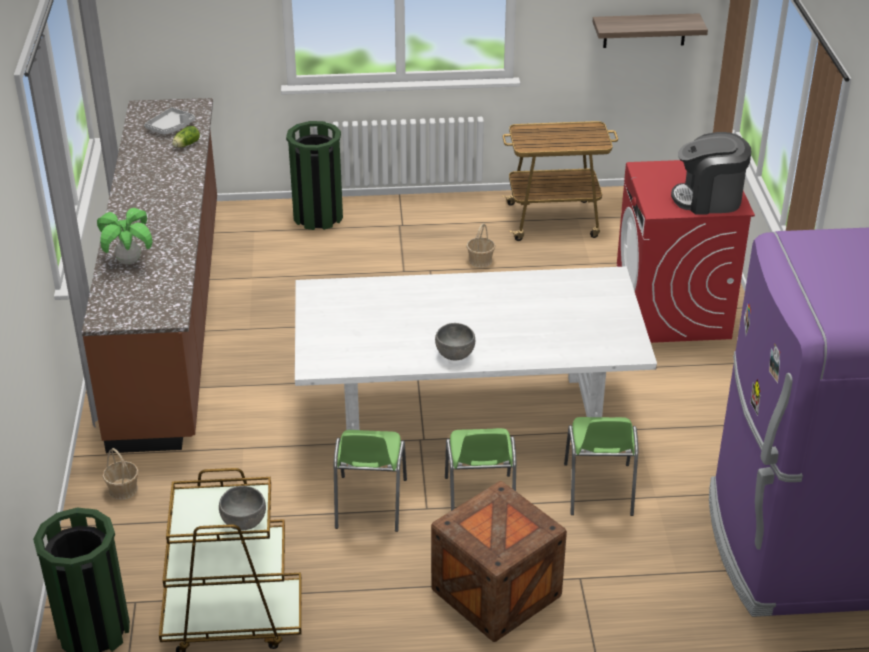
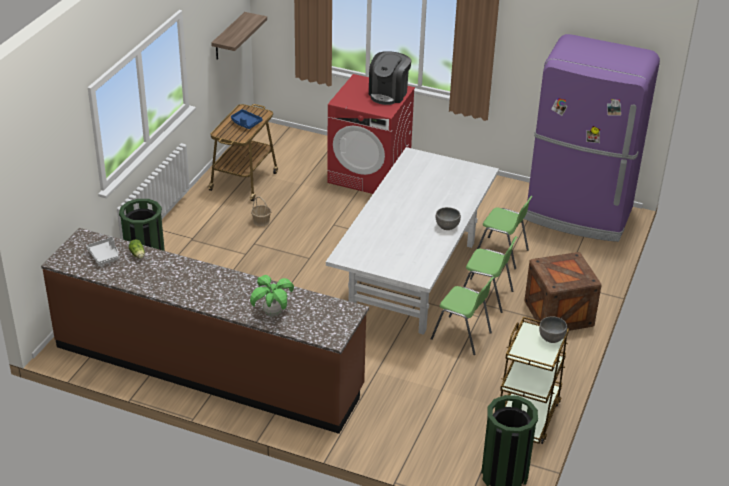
camera: 65 degrees left, 0 degrees up
basket [103,448,139,500] -> none
none -> blue tray [231,109,263,129]

